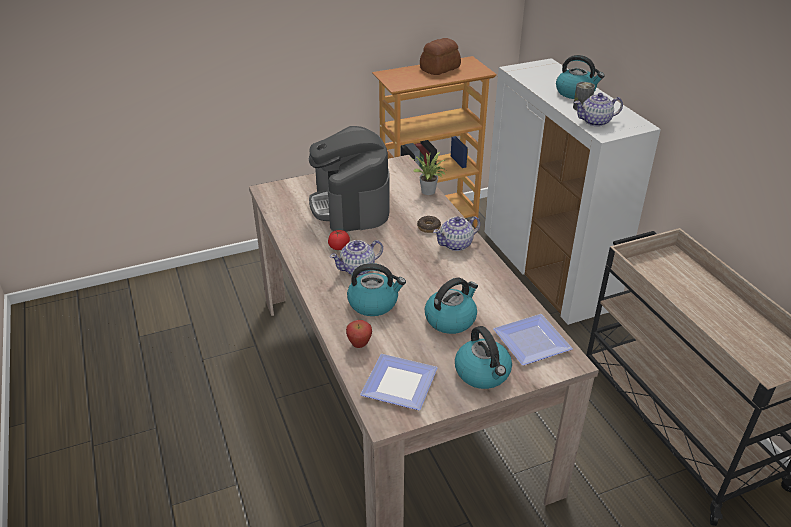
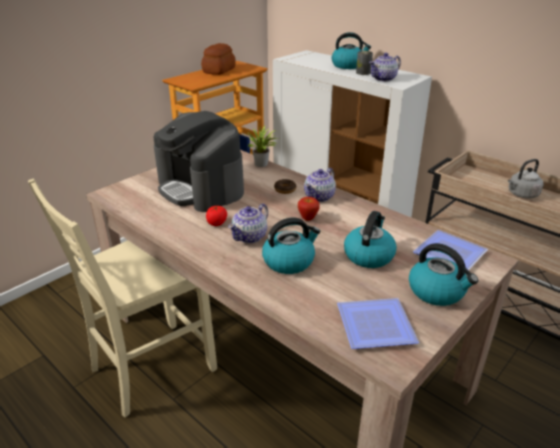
camera: 25 degrees left, 5 degrees down
apple [346,320,372,348] -> apple moved to [298,197,320,221]
none -> beige chair [28,179,217,418]
none -> grey kettle [508,159,543,199]

